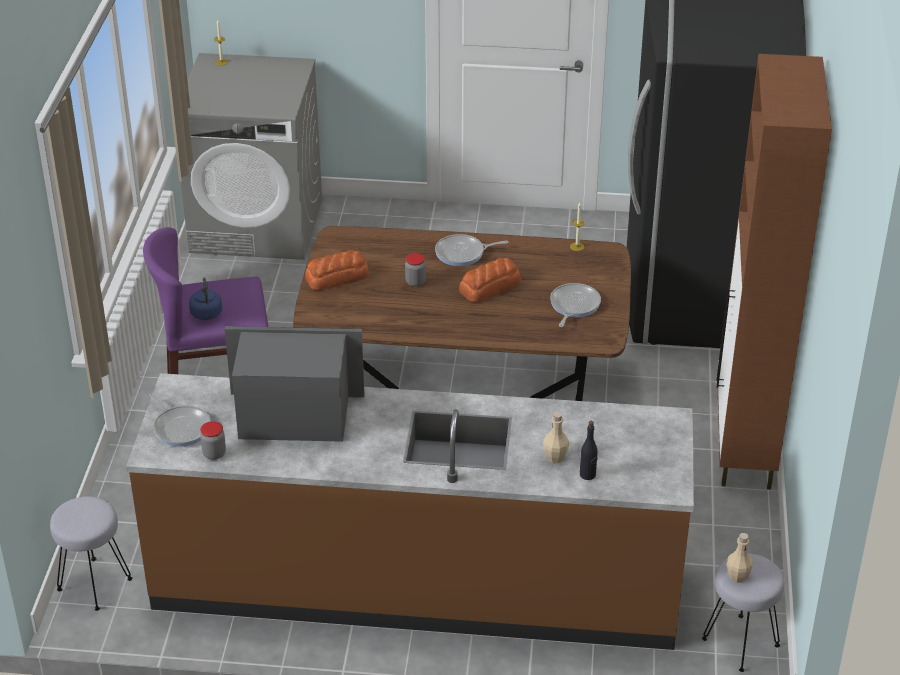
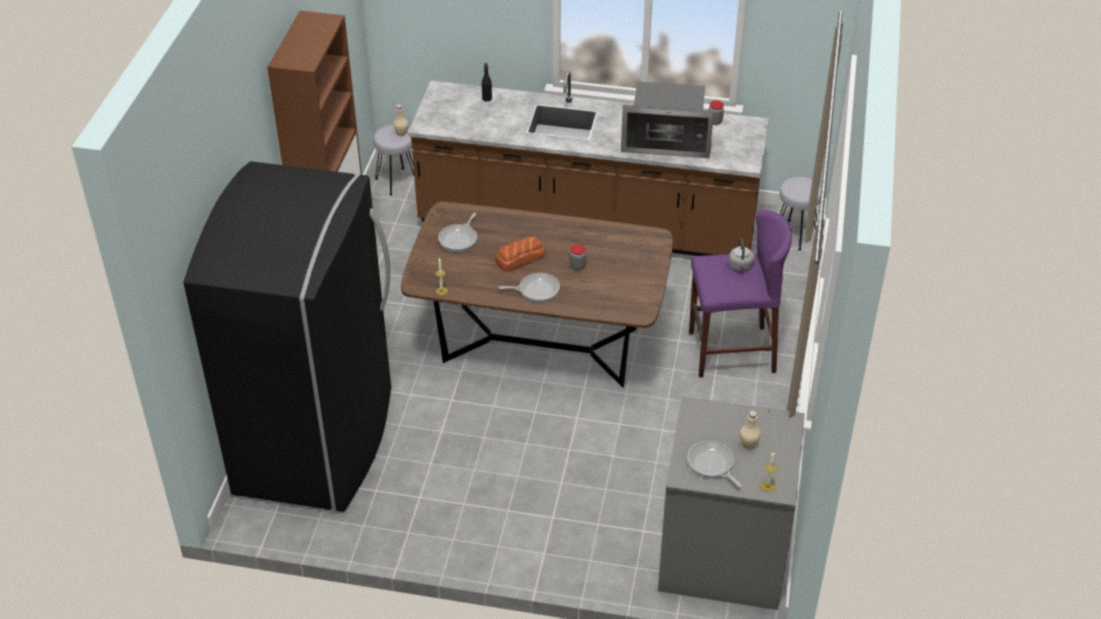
camera: 175 degrees left, 5 degrees up
frying pan [149,393,211,447] -> frying pan moved to [687,441,742,488]
blue kettle [189,278,222,320] -> grey kettle [729,238,754,271]
bread [305,250,369,291] -> none
beige bottle [543,411,569,464] -> beige bottle moved to [740,411,761,449]

